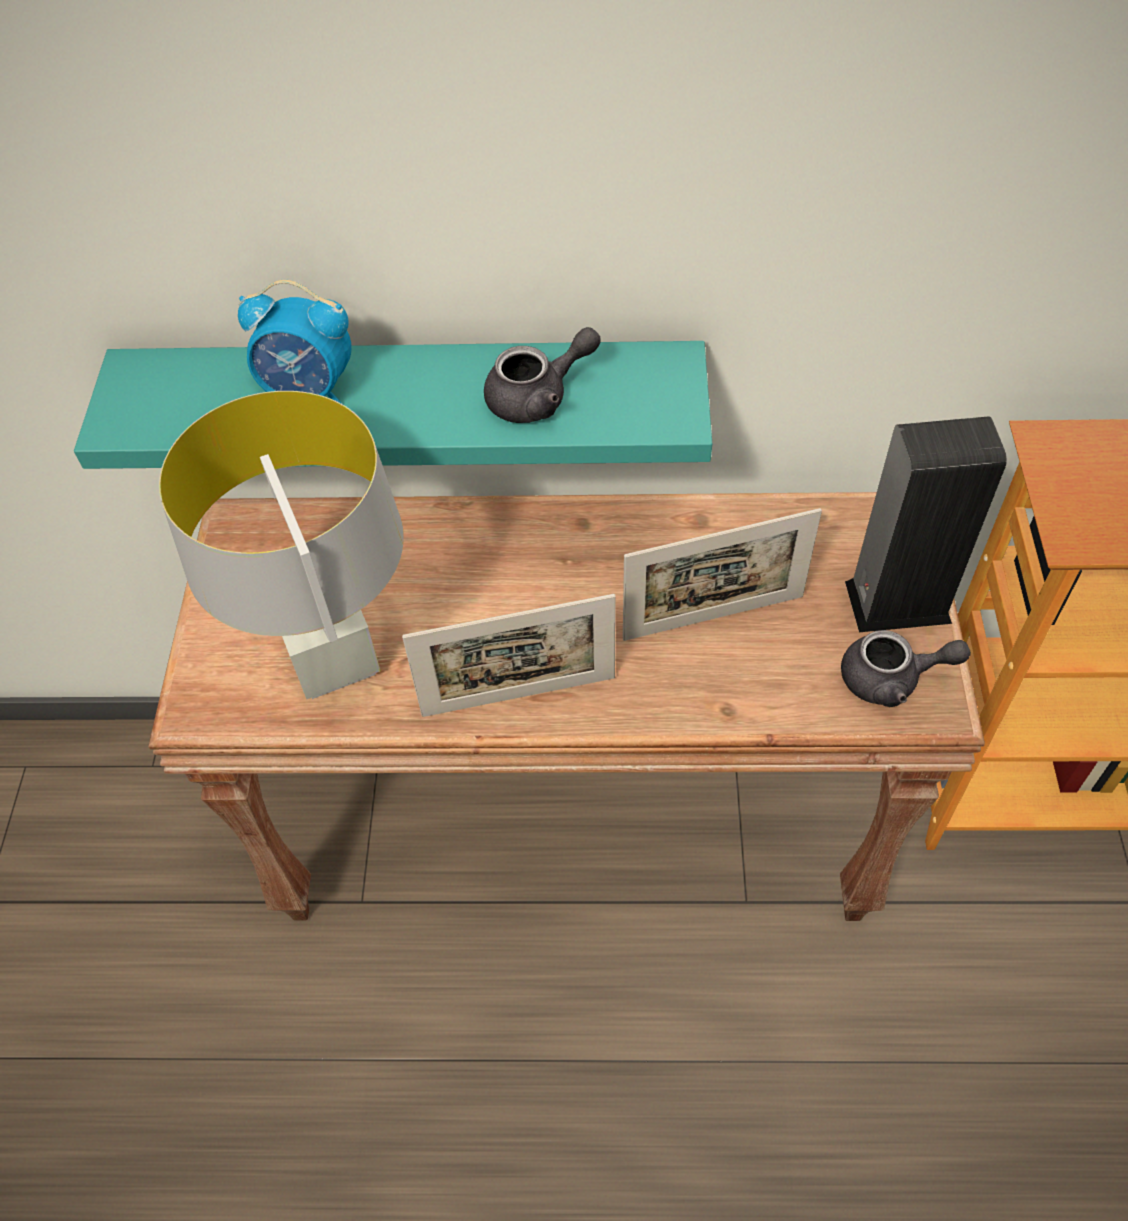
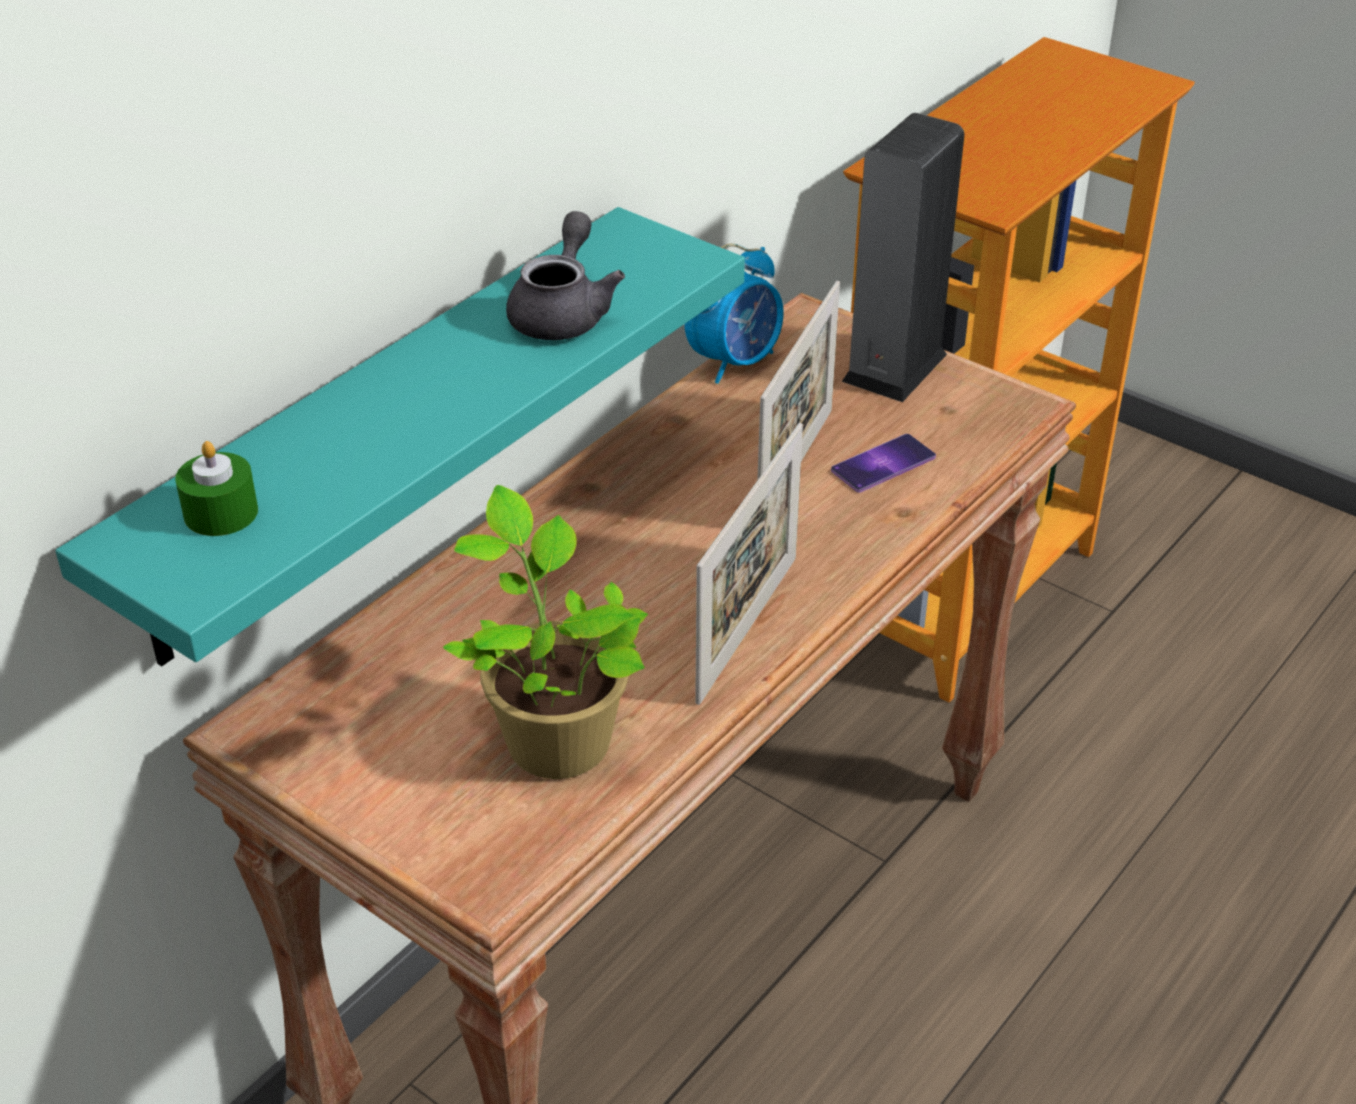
camera: 55 degrees left, 15 degrees down
grey table lamp [159,391,404,699] -> potted plant [443,485,648,779]
alarm clock [238,280,352,404] -> alarm clock moved to [684,243,784,384]
grey teapot [841,630,971,707] -> none
none -> green candle [175,441,258,536]
none -> phone [831,434,936,493]

